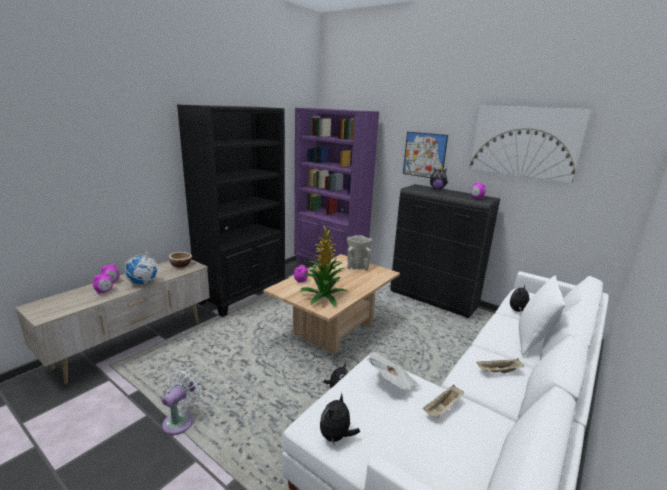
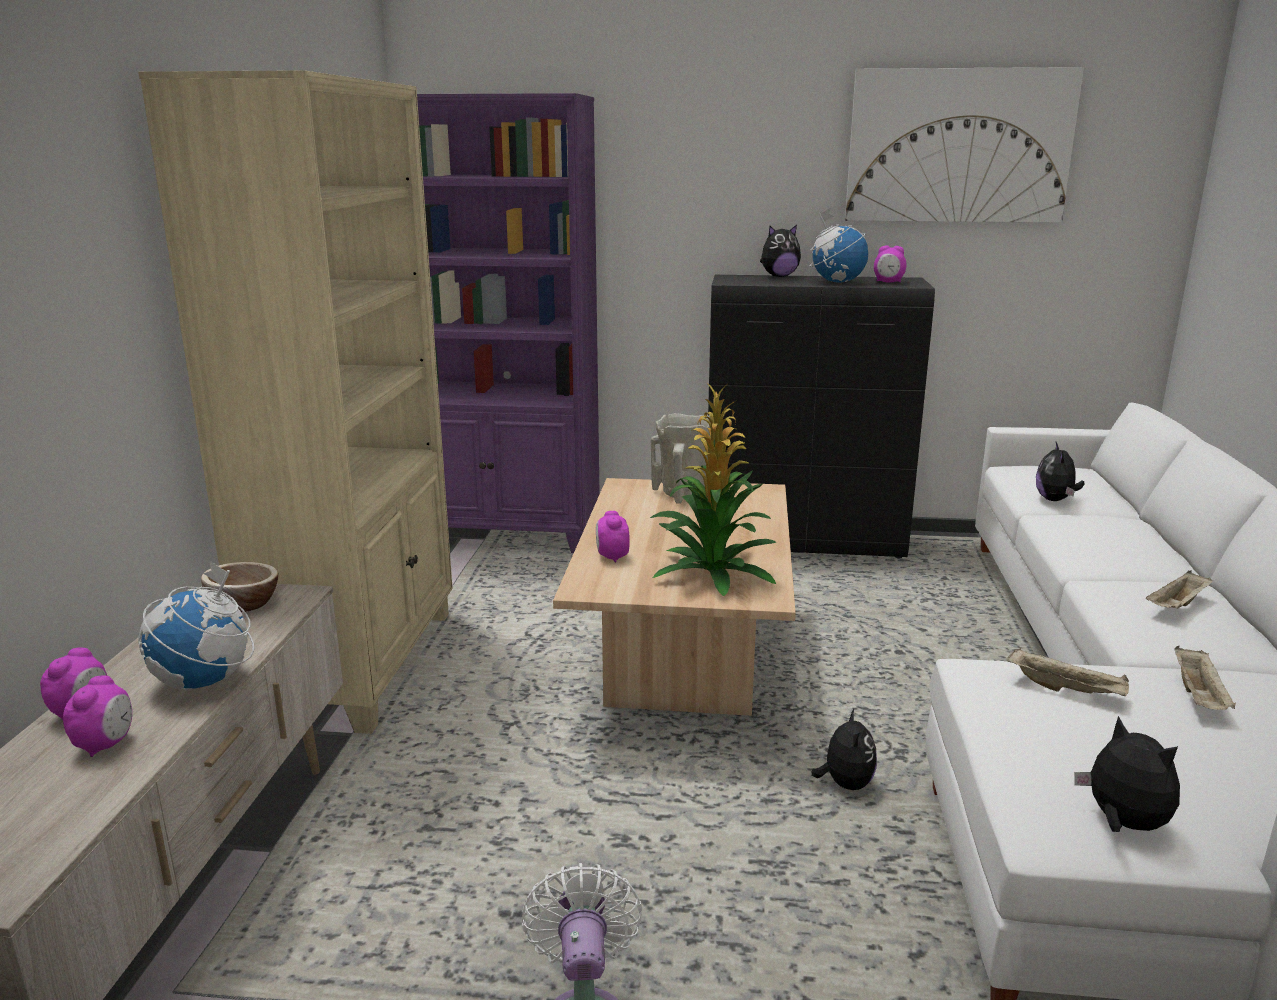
camera: 30 degrees left, 0 degrees up
black bookcase [177,105,285,317] -> beige bookcase [138,70,453,734]
plush toy [320,393,360,446] -> plush toy turned 150 degrees clockwise [1074,716,1180,832]
newspaper [367,352,421,390] -> beige tray [1007,648,1129,696]
picture [403,132,448,178] -> none
white pillow [519,275,565,356] -> none
none -> globe [810,209,868,283]

